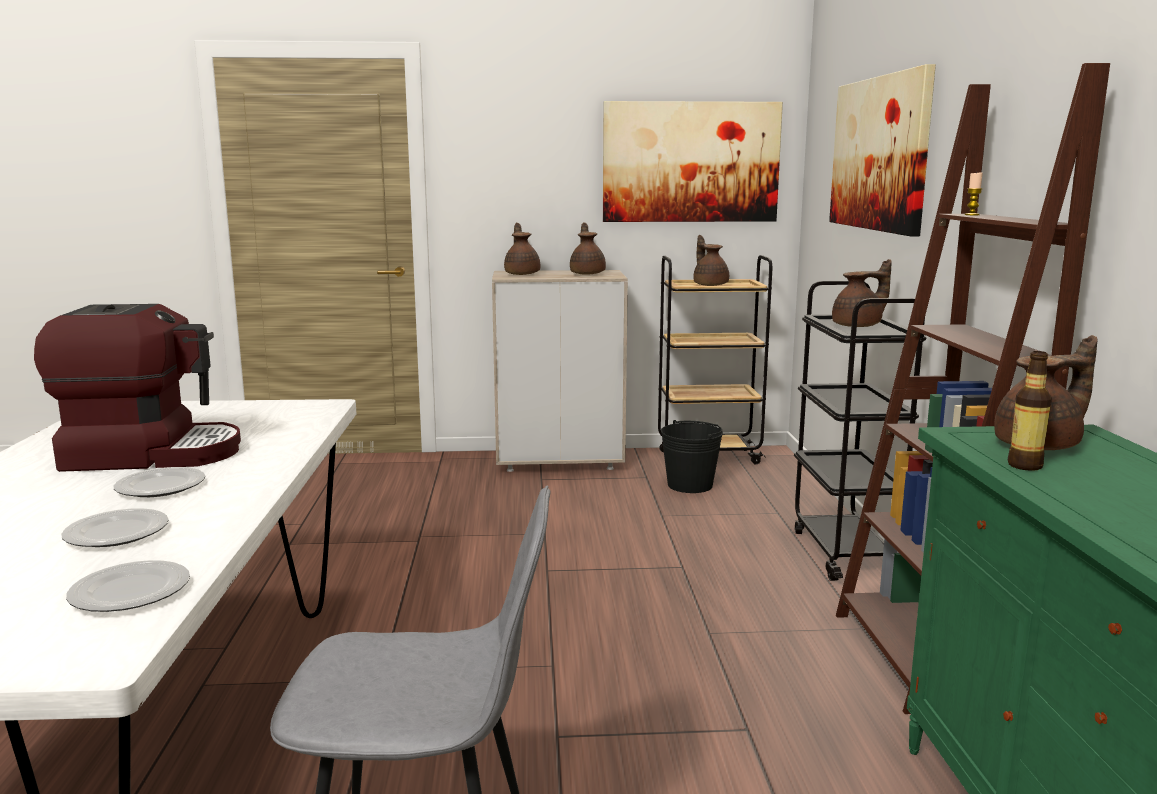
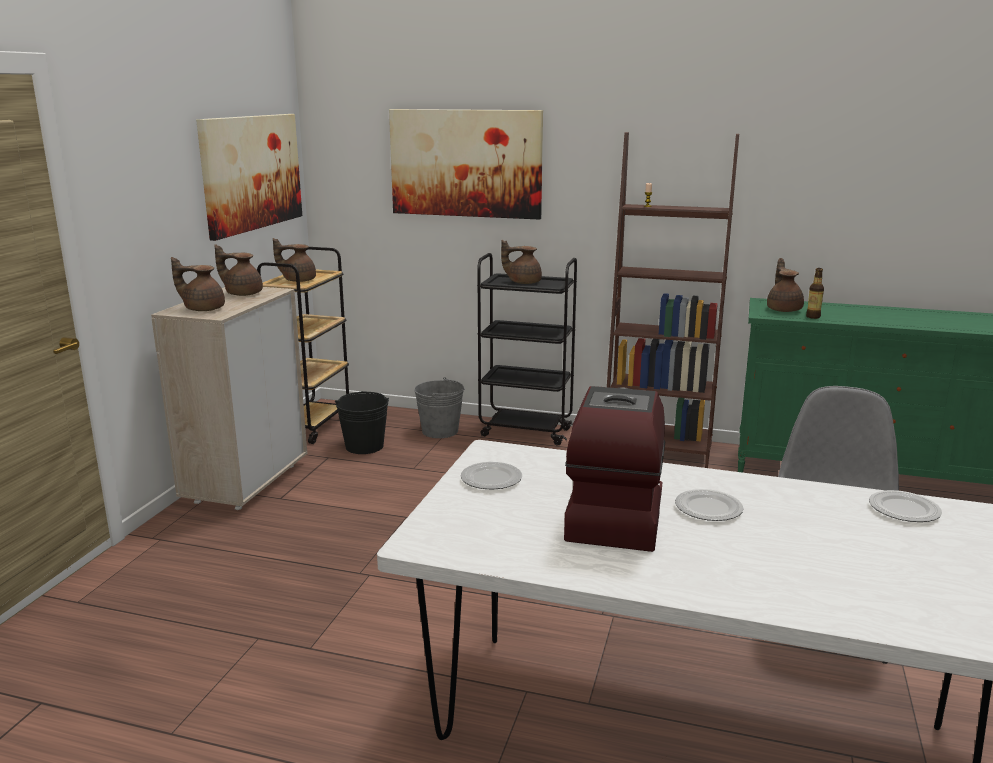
camera: 70 degrees left, 5 degrees up
plate [61,508,169,547] -> plate moved to [461,462,522,489]
brown teapot [832,259,892,327] -> brown teapot turned 90 degrees counterclockwise [501,240,542,284]
none -> grey bucket [414,377,465,438]

